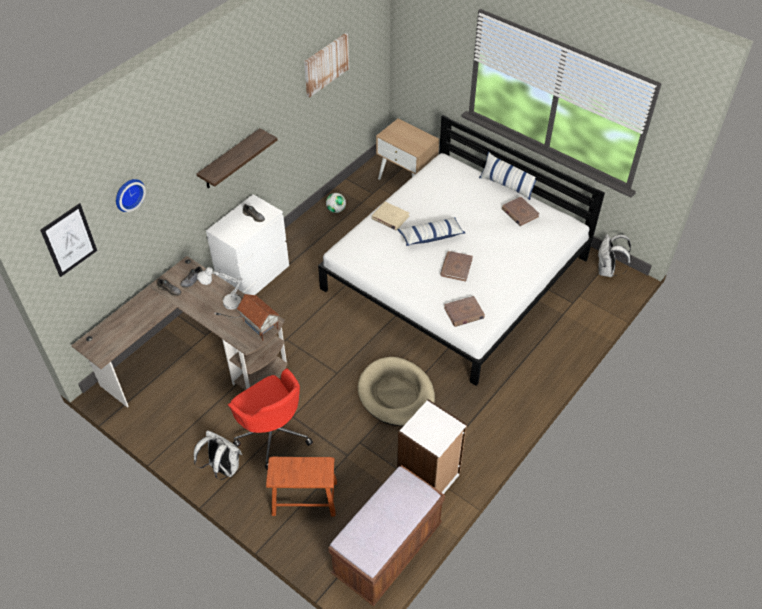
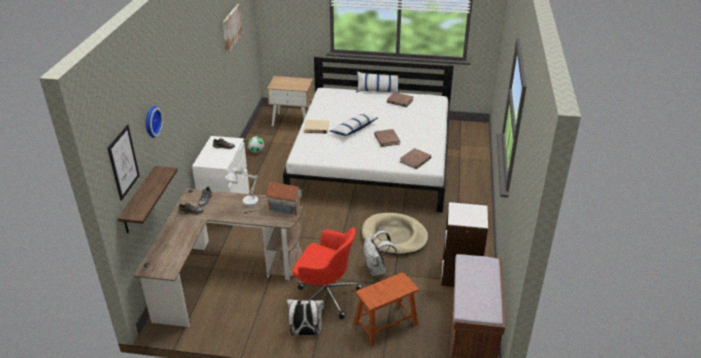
camera: 30 degrees left, 15 degrees down
shelf [197,128,278,188] -> shelf moved to [117,166,178,234]
white backpack [598,234,631,277] -> white backpack moved to [364,231,398,276]

